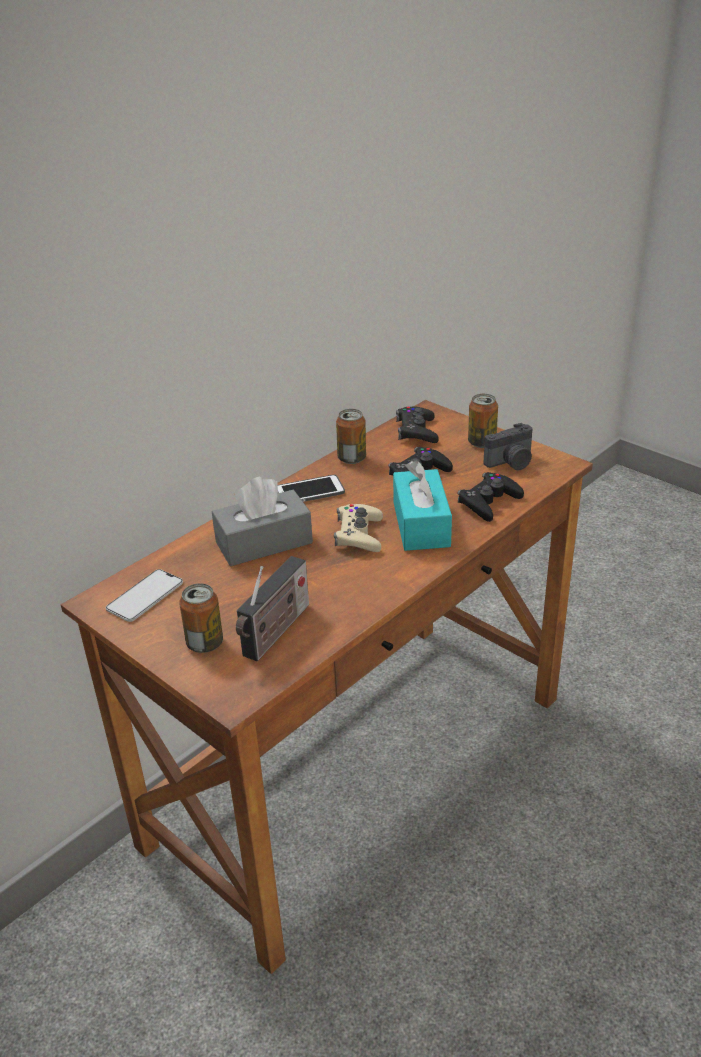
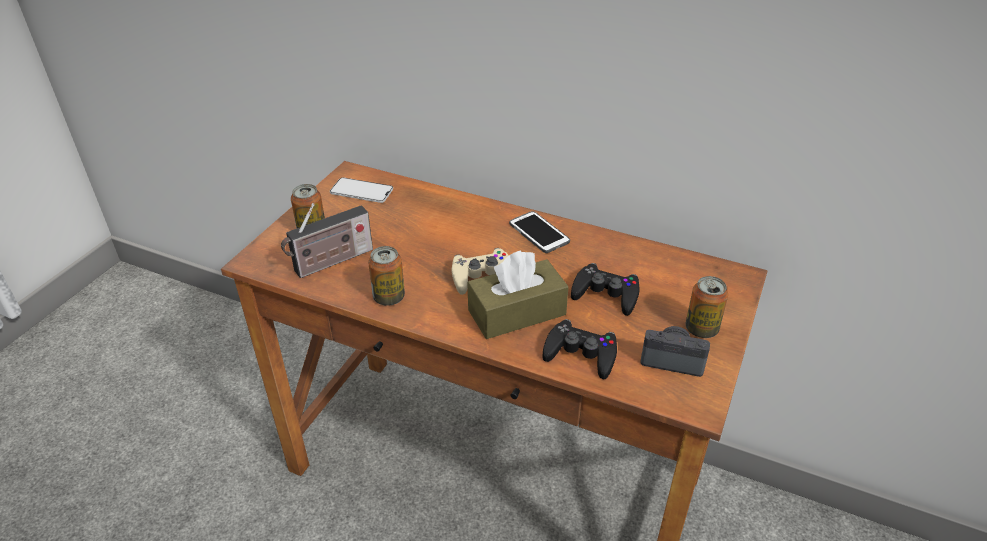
camera: 70 degrees right, 5 degrees up
grey tissue box [212,476,313,566] -> none
radio [236,556,309,661] -> radio turned 45 degrees counterclockwise [281,203,373,278]
can [336,409,366,464] -> can moved to [368,246,405,306]
turquoise tissue box [393,460,452,551] -> brown tissue box [467,251,569,339]
black game controller [396,406,439,443] -> none
camera [484,423,533,470] -> camera turned 150 degrees clockwise [640,326,710,377]

